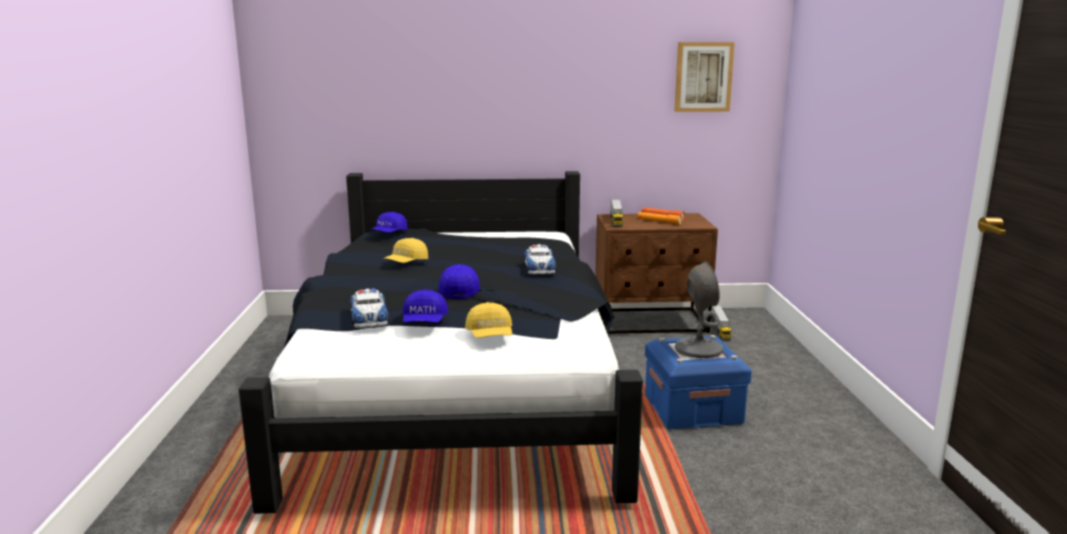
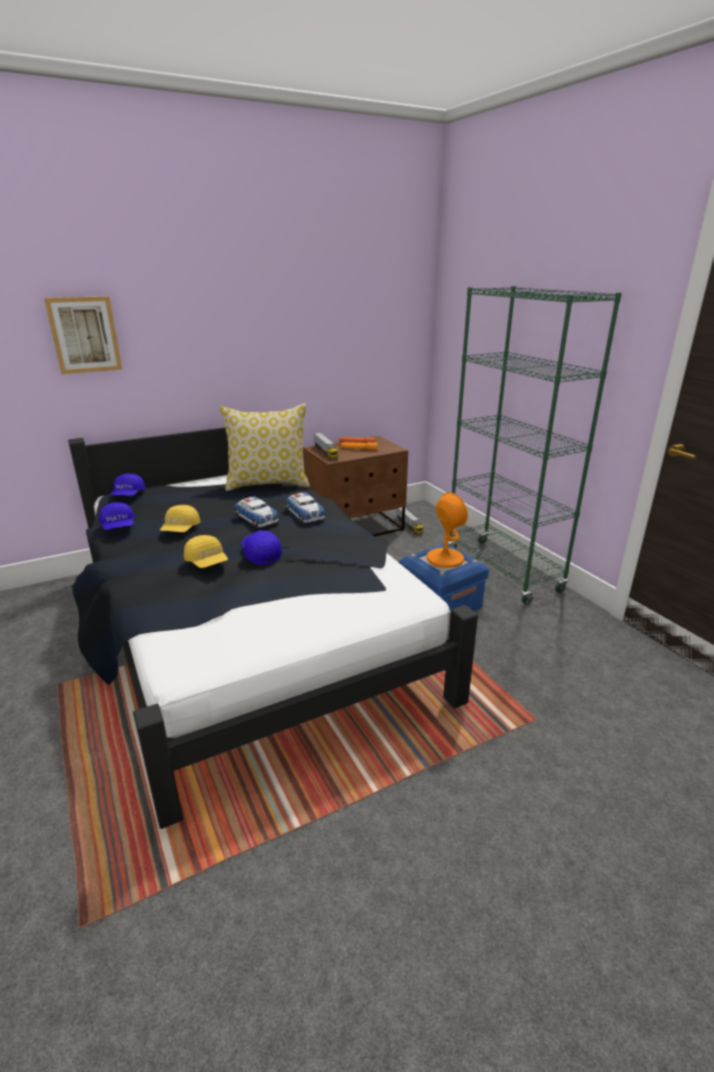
camera: 25 degrees left, 10 degrees up
toy car [350,289,389,328] -> toy car moved to [234,496,279,527]
blue cap [402,289,448,322] -> blue cap moved to [99,502,135,530]
yellow cap [465,302,512,338] -> yellow cap moved to [184,535,228,568]
picture [675,42,735,112] -> picture moved to [44,296,122,374]
grey table lamp [675,261,723,358] -> orange table lamp [426,492,468,568]
none -> pillow [220,403,310,491]
none -> green bookcase [448,286,622,604]

